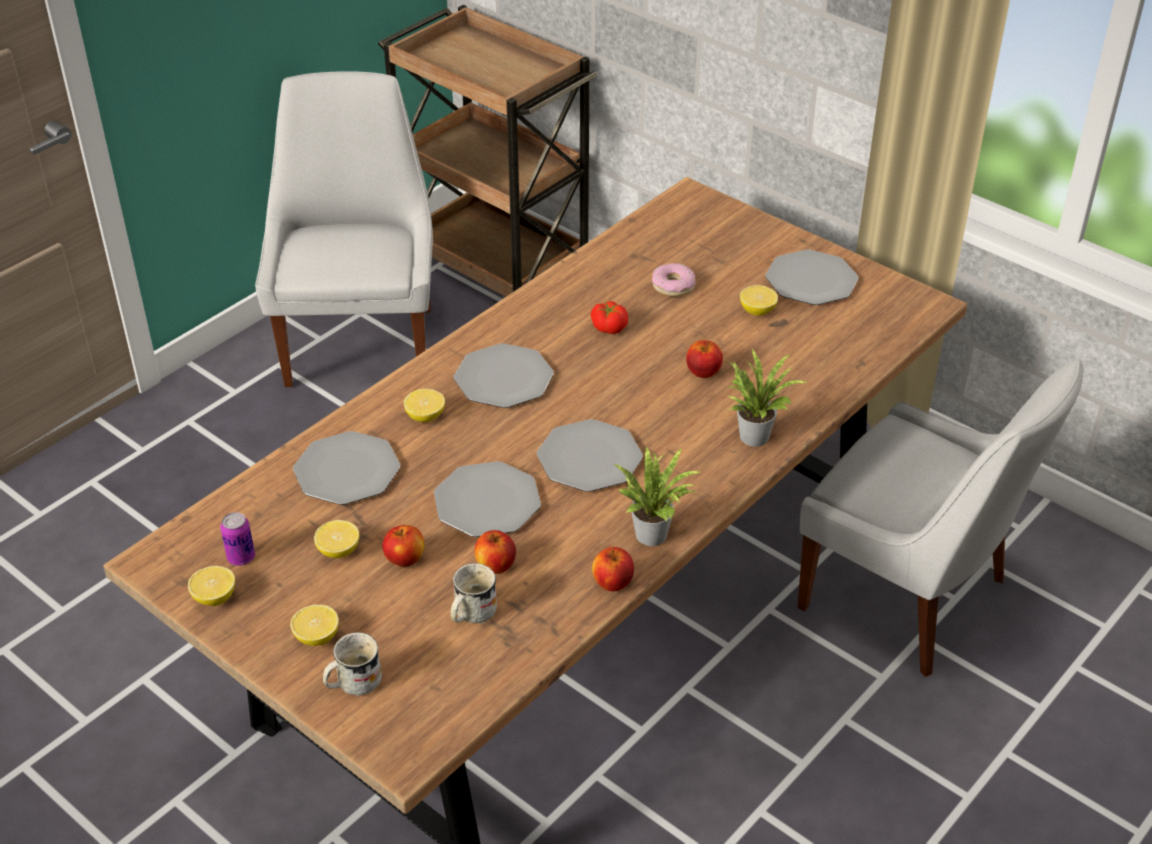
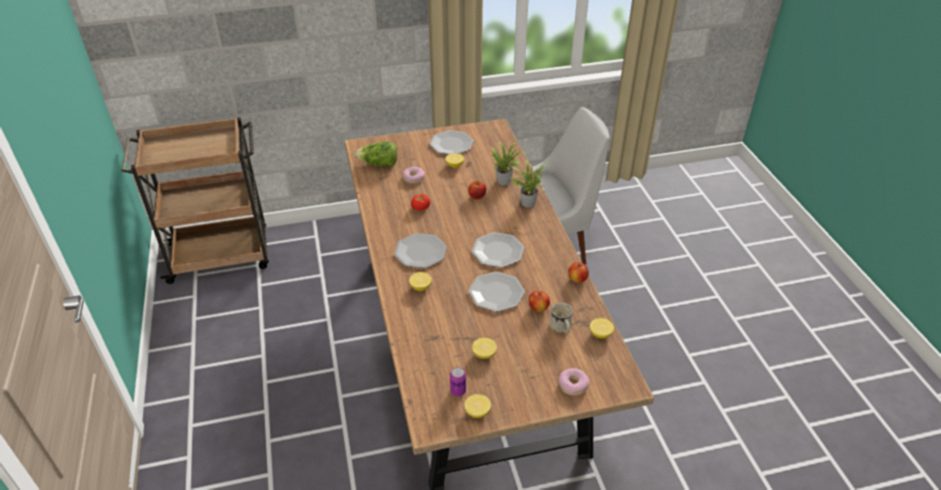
camera: 55 degrees left, 0 degrees up
white chair [255,71,433,387] -> none
lemon [290,605,339,646] -> lemon moved to [590,318,614,339]
plate [293,431,400,505] -> none
white mug [323,632,382,697] -> donut [559,368,589,396]
apple [382,525,425,567] -> none
potted plant [614,447,700,546] -> potted plant moved to [490,141,524,185]
none -> lettuce [354,142,397,167]

